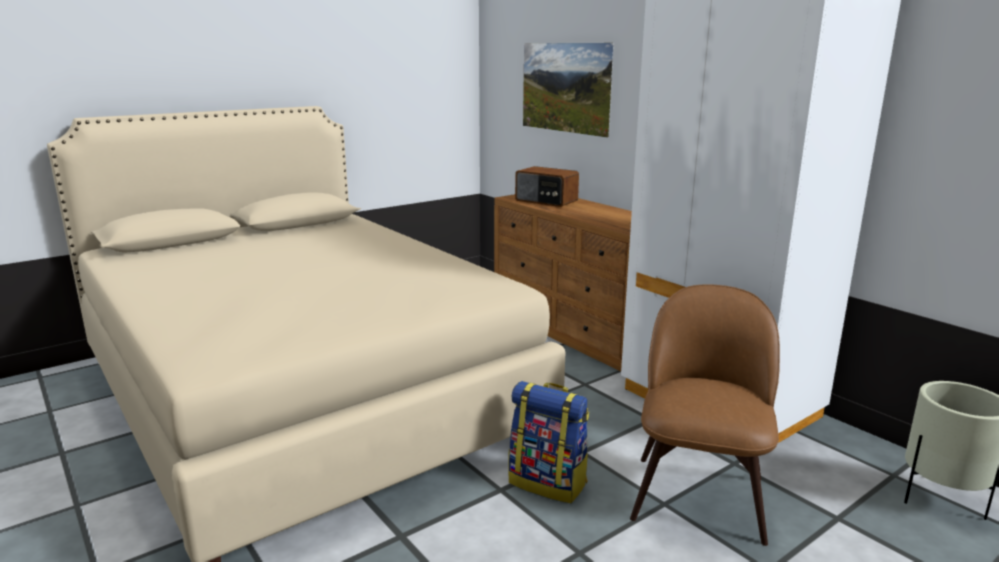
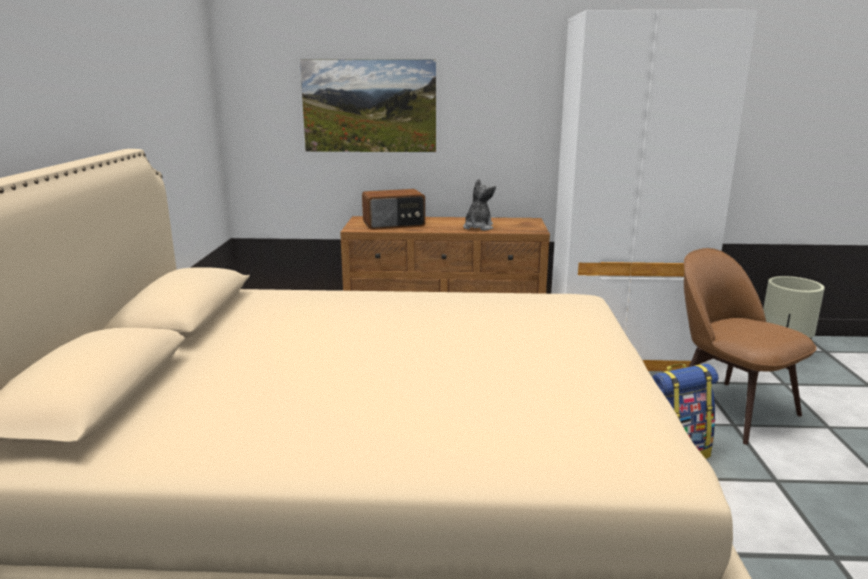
camera: 50 degrees left, 0 degrees up
none -> plush toy [463,178,496,231]

